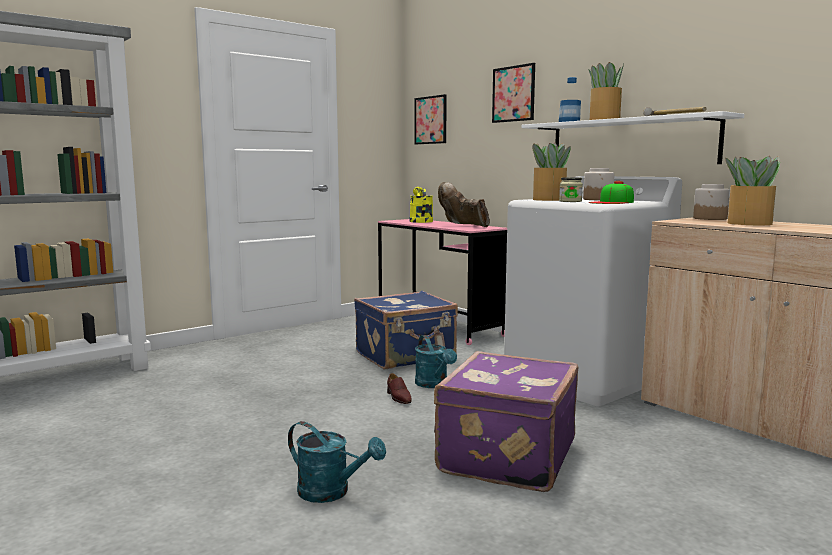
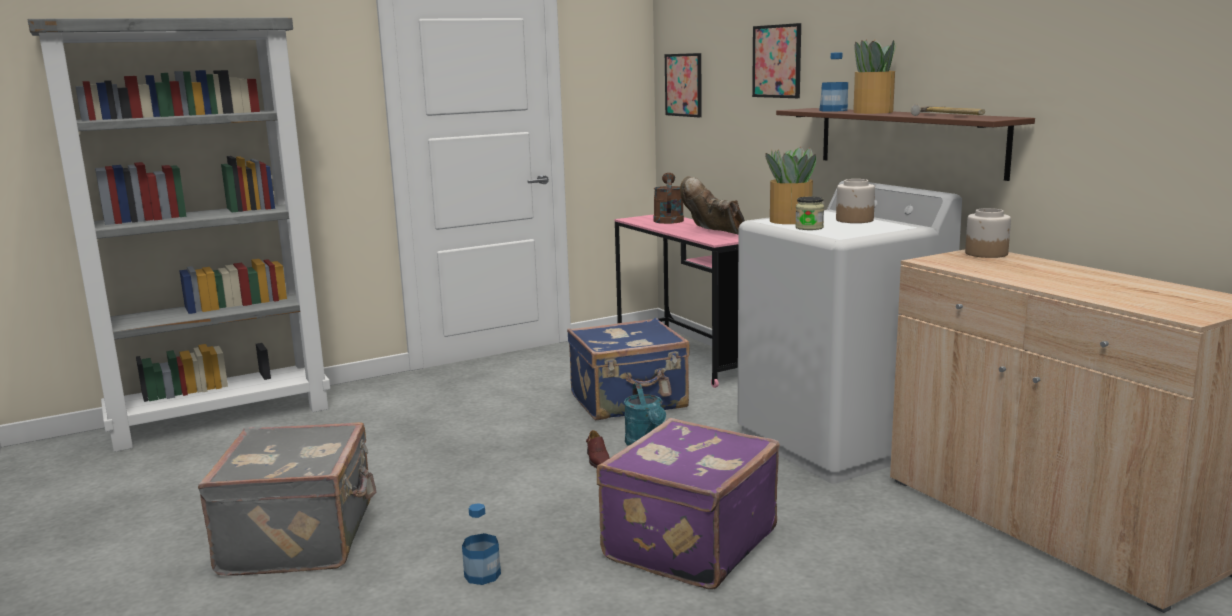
camera: 10 degrees right, 5 degrees up
turquoise watering can [288,421,386,503] -> bottle [462,503,501,585]
yellow watering can [410,187,433,223] -> brown watering can [654,173,684,224]
white shelf [522,111,744,164] -> brown shelf [776,108,1035,181]
cap [589,181,634,204] -> none
potted plant [725,156,780,225] -> none
none -> grey suitcase [198,422,376,575]

